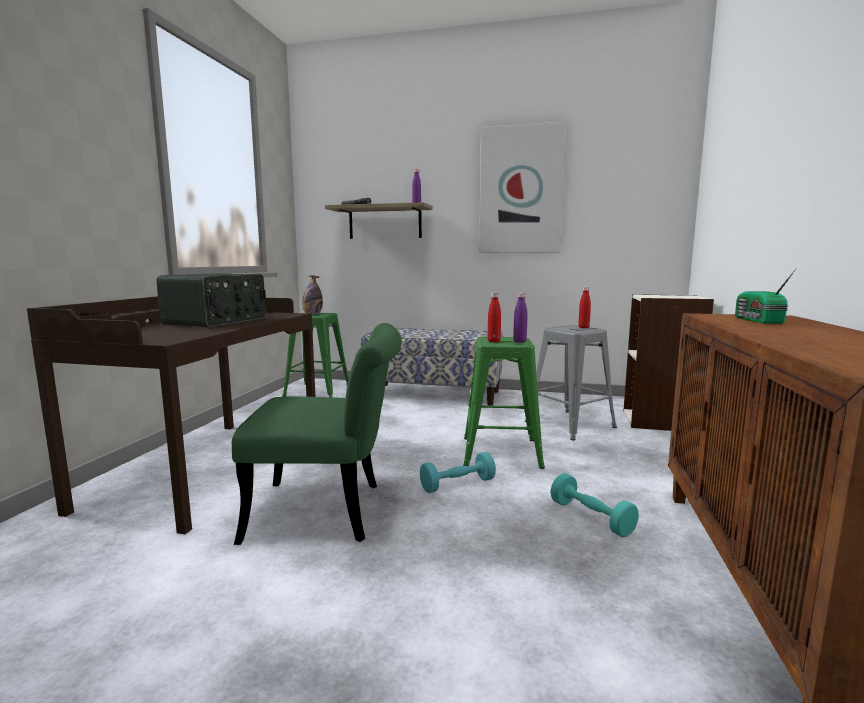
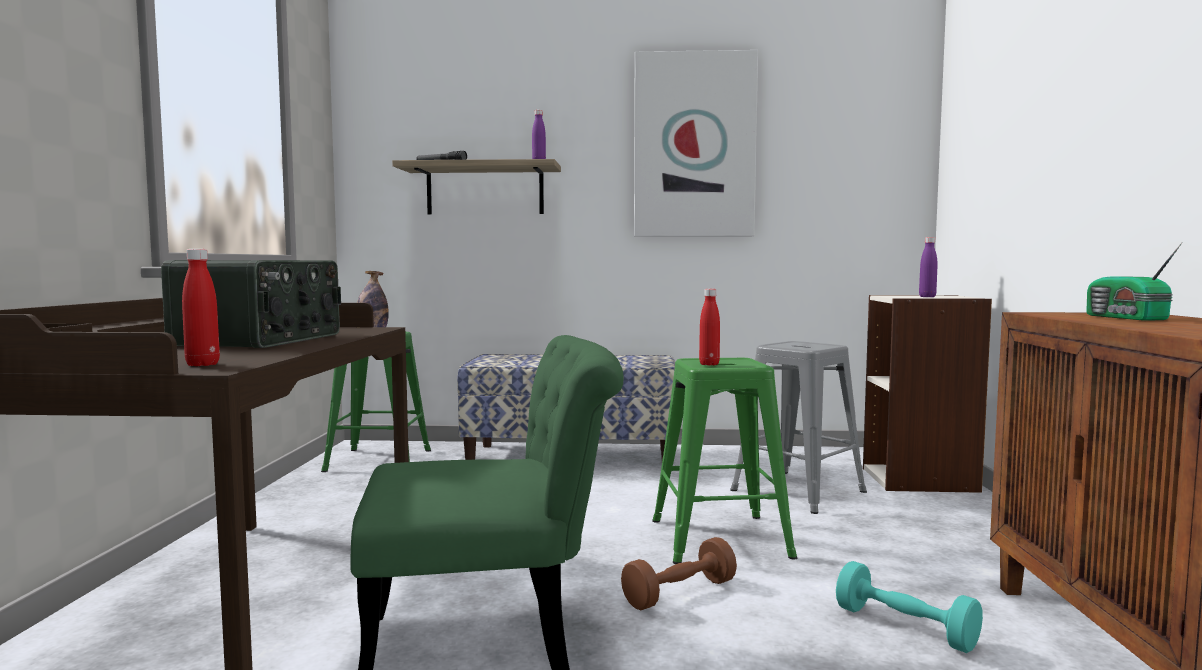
camera: 10 degrees left, 5 degrees down
turquoise dumbbell [420,452,496,493] -> brown dumbbell [621,537,737,610]
purple bottle [513,292,527,343] -> purple bottle moved to [919,237,937,297]
red bottle [578,287,591,328] -> red bottle moved to [182,249,220,366]

